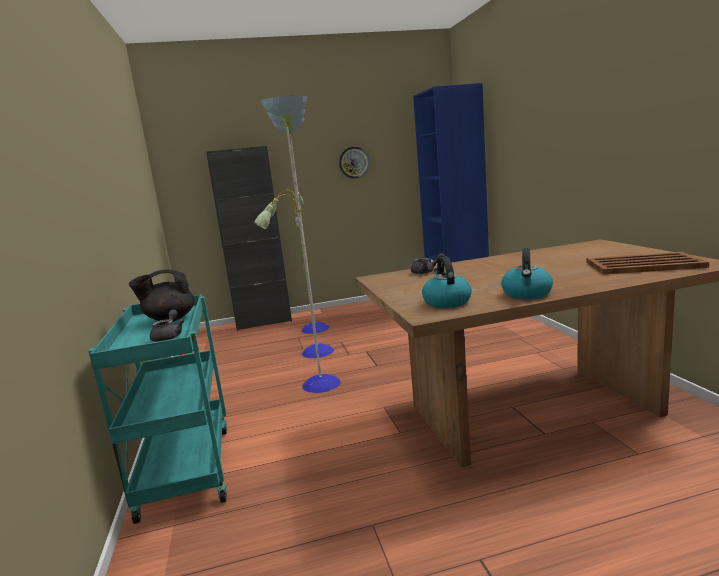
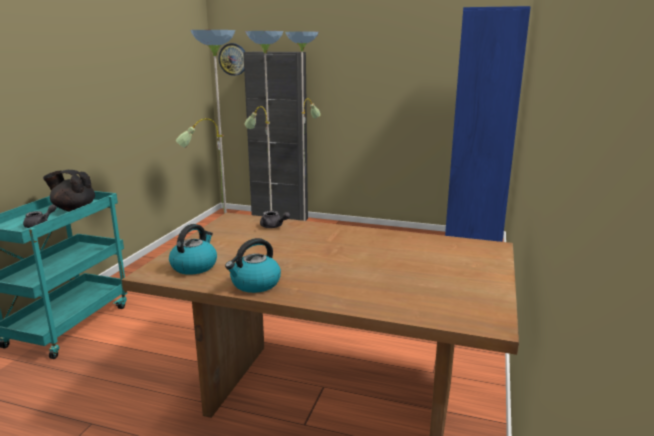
camera: 30 degrees right, 5 degrees up
wall clock [339,147,369,179] -> wall clock moved to [219,43,245,76]
brown tray [586,252,709,274] -> none

